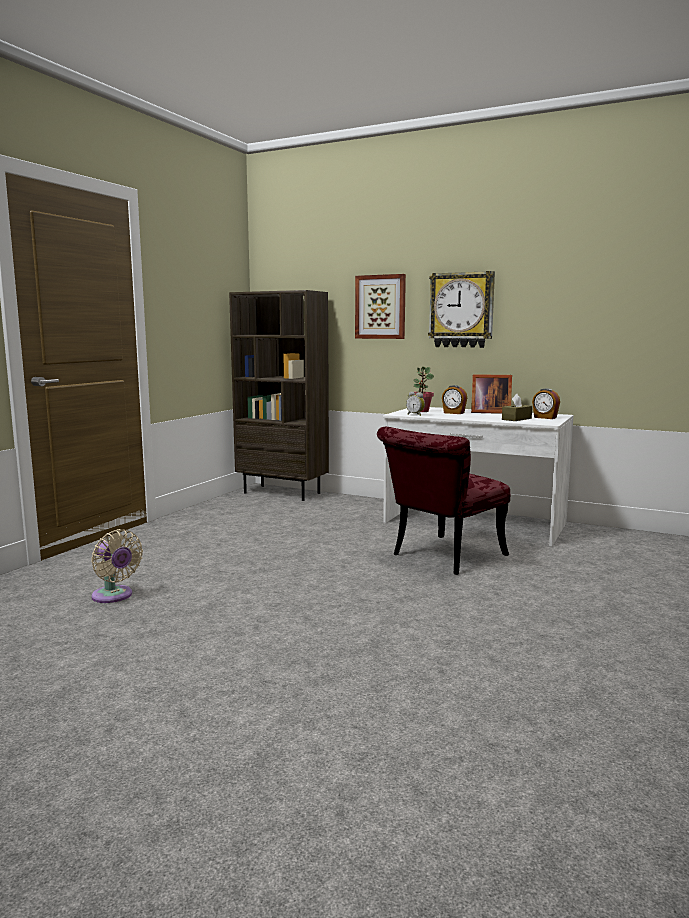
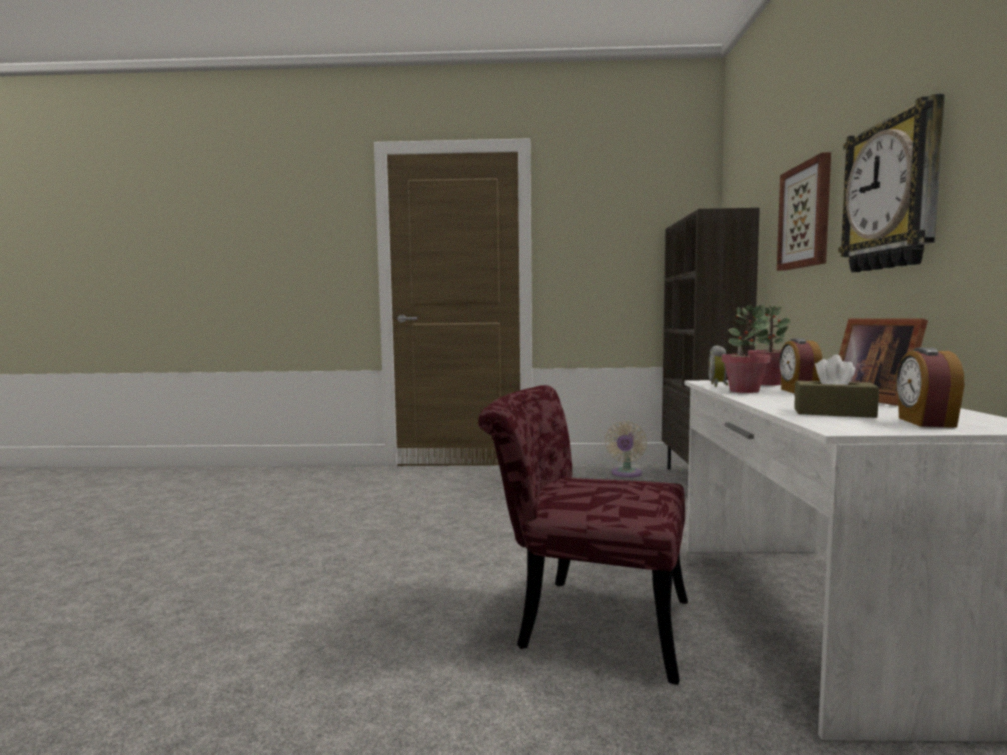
camera: 65 degrees right, 5 degrees down
beige fan [91,529,143,603] -> beige fan moved to [605,421,647,477]
none -> potted plant [721,305,770,393]

